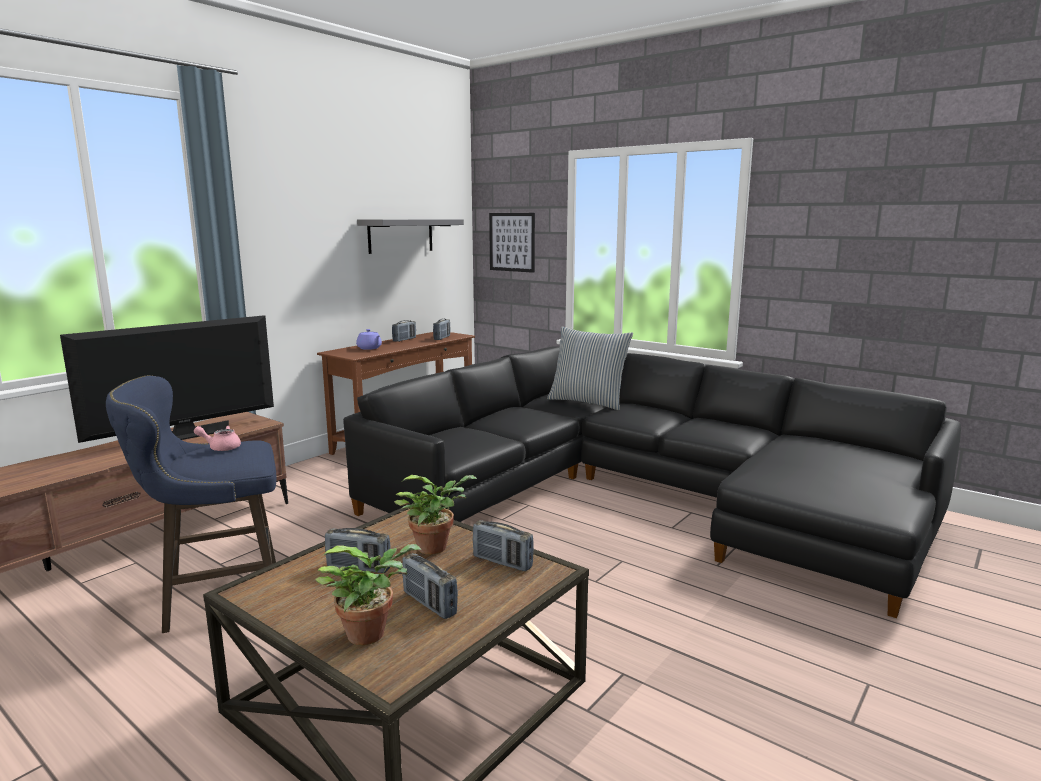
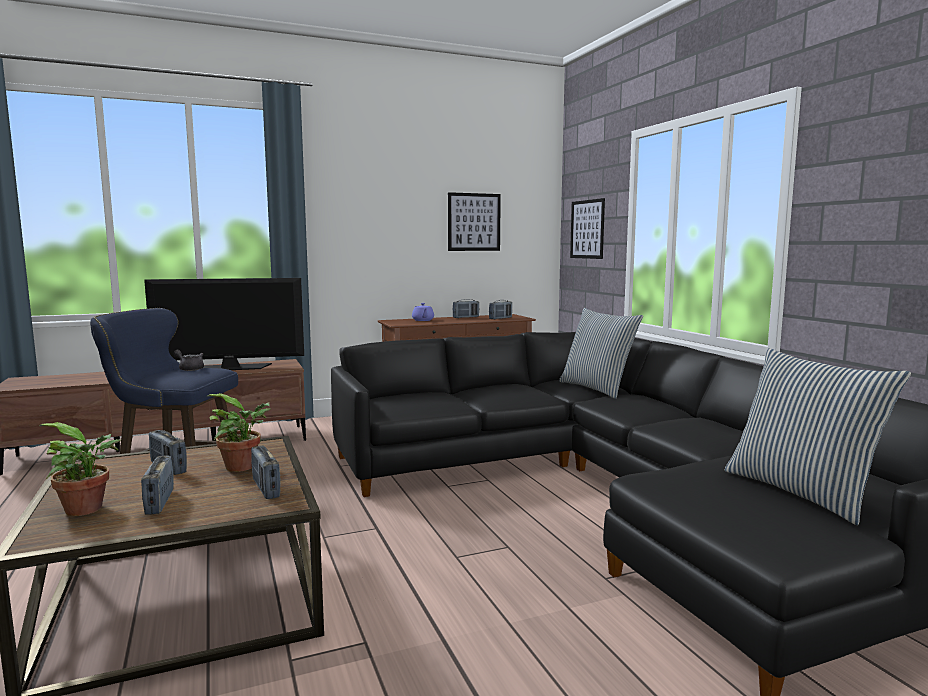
camera: 30 degrees right, 5 degrees down
pink teapot [194,426,241,451] -> grey teapot [174,349,204,371]
grey shelf [357,219,464,254] -> picture [448,192,501,251]
none -> pillow [725,348,911,526]

